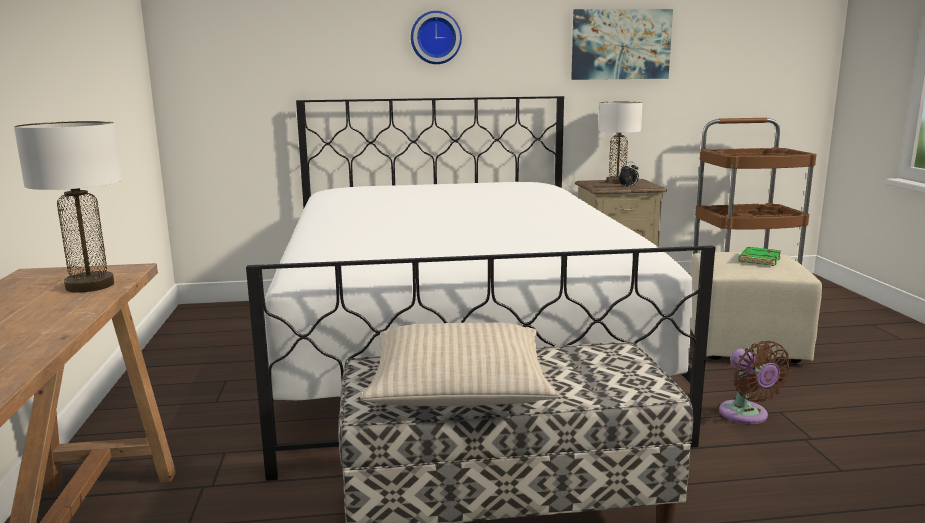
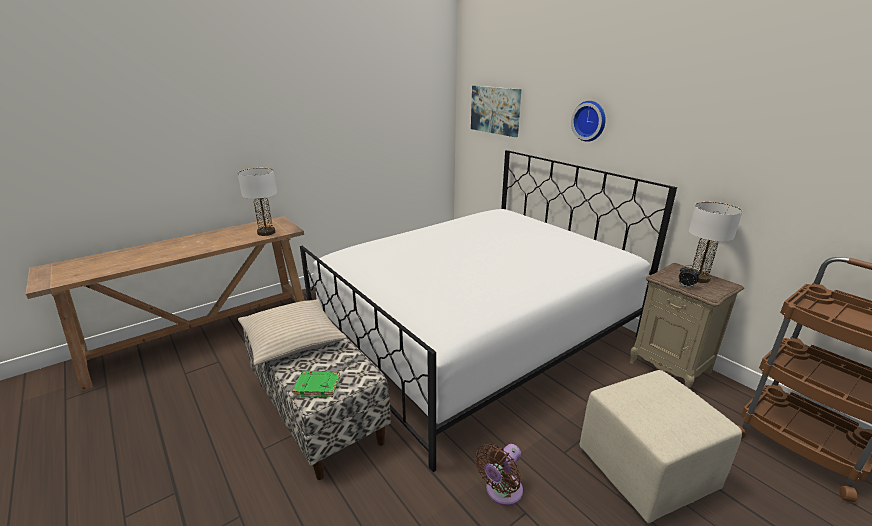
camera: 60 degrees right, 10 degrees up
picture [571,9,673,80] -> picture moved to [471,86,521,137]
green book [738,247,781,266] -> green book moved to [292,371,340,398]

